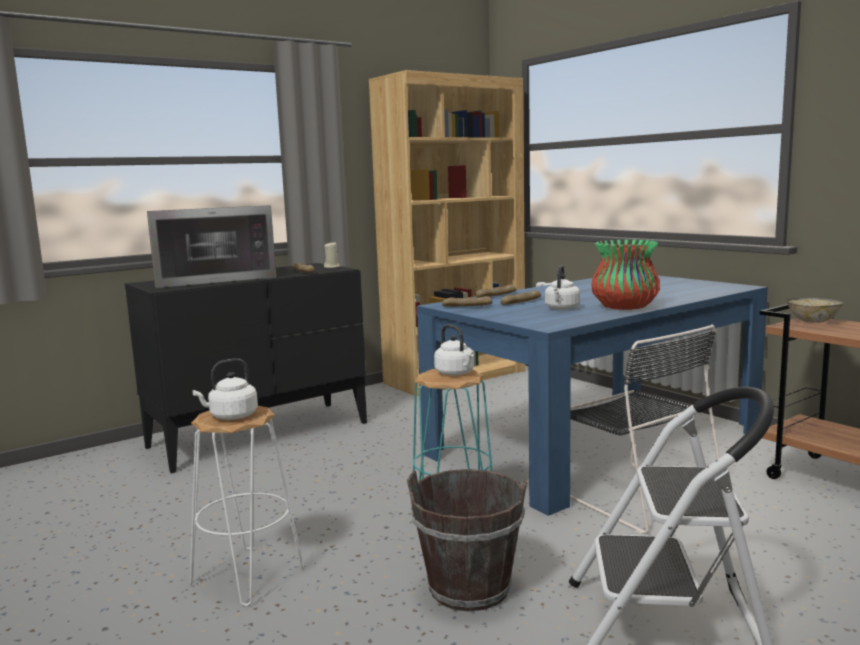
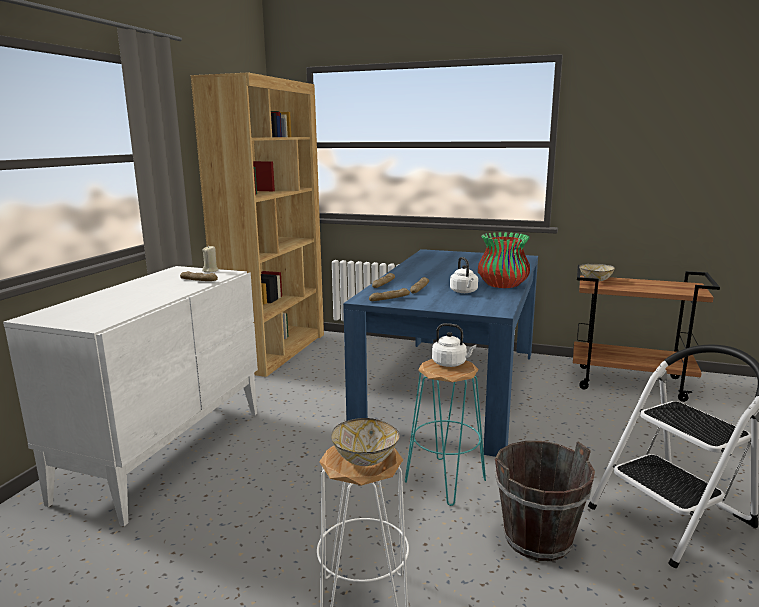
camera: 35 degrees left, 5 degrees up
black cabinet [125,263,367,473] -> white cabinet [3,266,258,526]
microwave [147,205,276,288] -> none
white kettle [193,358,258,420] -> bowl [331,418,400,466]
black chair [570,325,720,534] -> none

